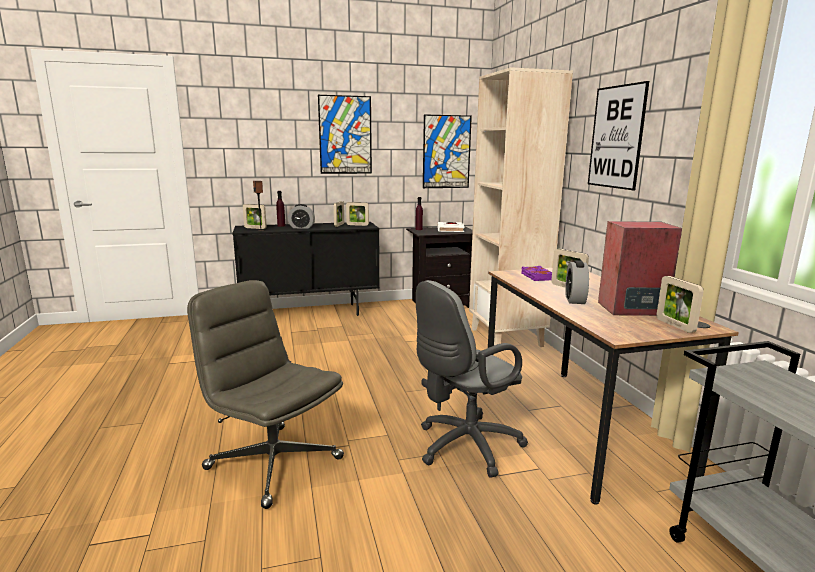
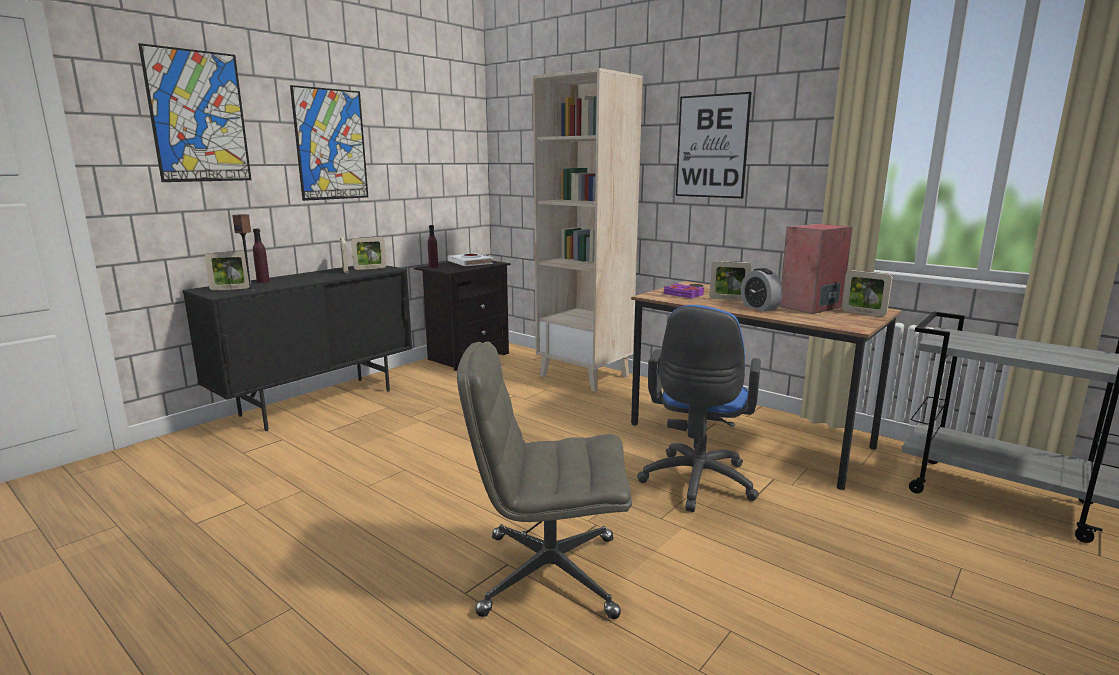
camera: 35 degrees left, 0 degrees up
alarm clock [288,204,315,228] -> none
grey office chair [416,280,528,478] -> blue office chair [637,305,761,512]
picture [423,114,472,188] -> picture moved to [138,43,251,182]

